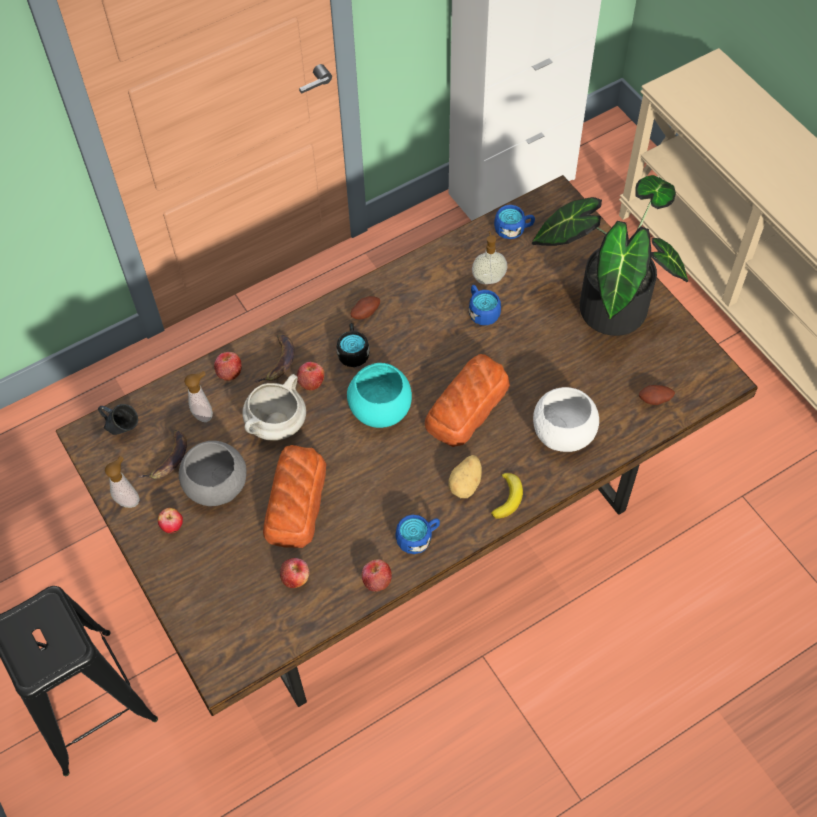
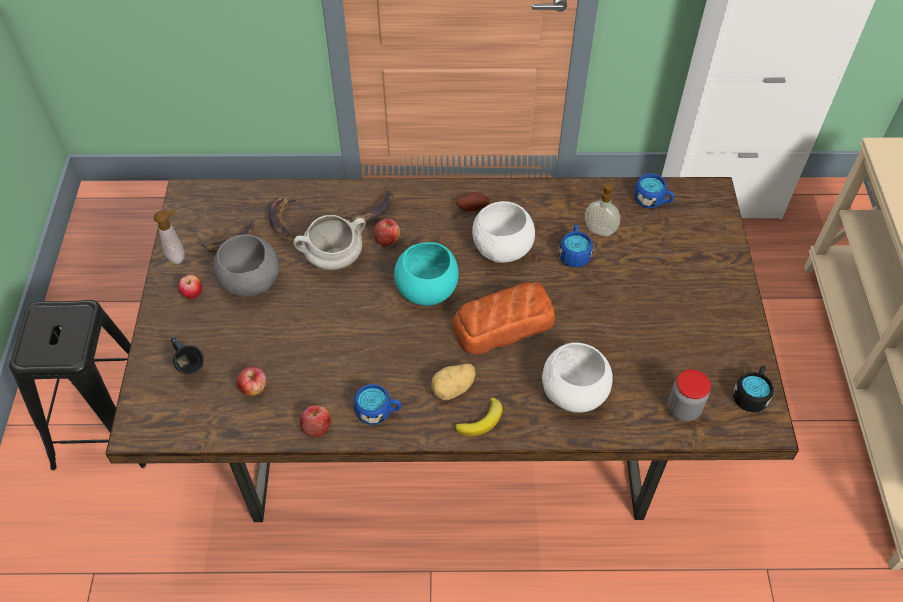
camera: 30 degrees right, 5 degrees down
blue mug [98,404,138,435] -> blue mug moved to [171,337,204,375]
soap dispenser [184,371,213,422] -> banana [269,198,299,242]
apple [214,352,242,381] -> none
bread [263,445,326,548] -> none
black mug [336,323,370,367] -> black mug moved to [733,365,774,412]
potted plant [532,175,688,336] -> none
potato [639,385,675,405] -> jar [668,369,711,422]
none -> white bowl [472,201,535,263]

